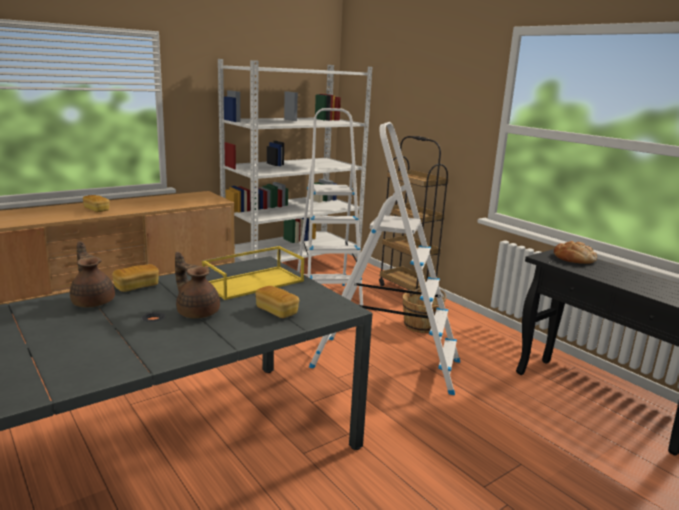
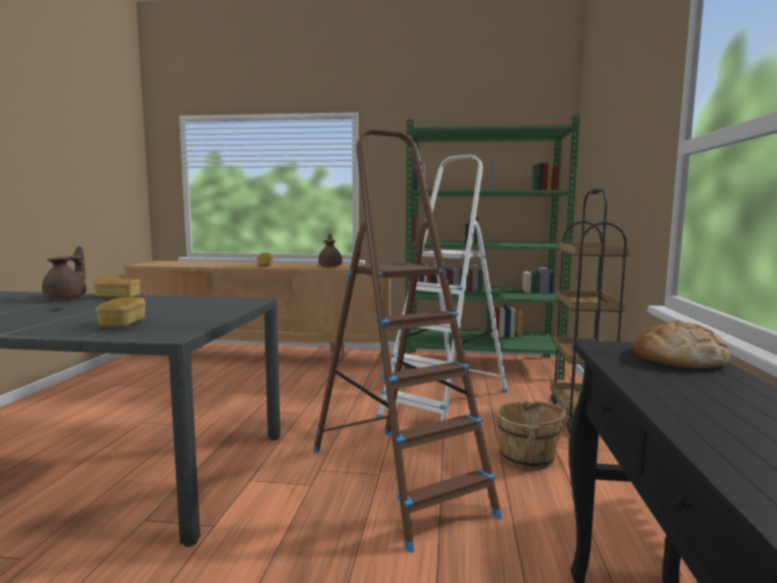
camera: 45 degrees right, 10 degrees down
brown teapot [175,252,220,318] -> brown teapot moved to [318,234,342,267]
yellow tray [202,246,304,300] -> none
white bookcase [218,59,372,262] -> green bookcase [404,117,580,380]
white step ladder [309,122,460,395] -> brown step ladder [314,129,503,553]

